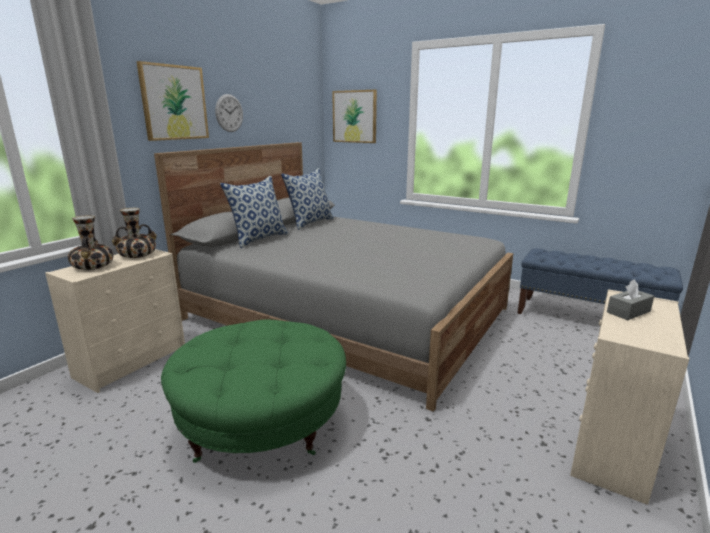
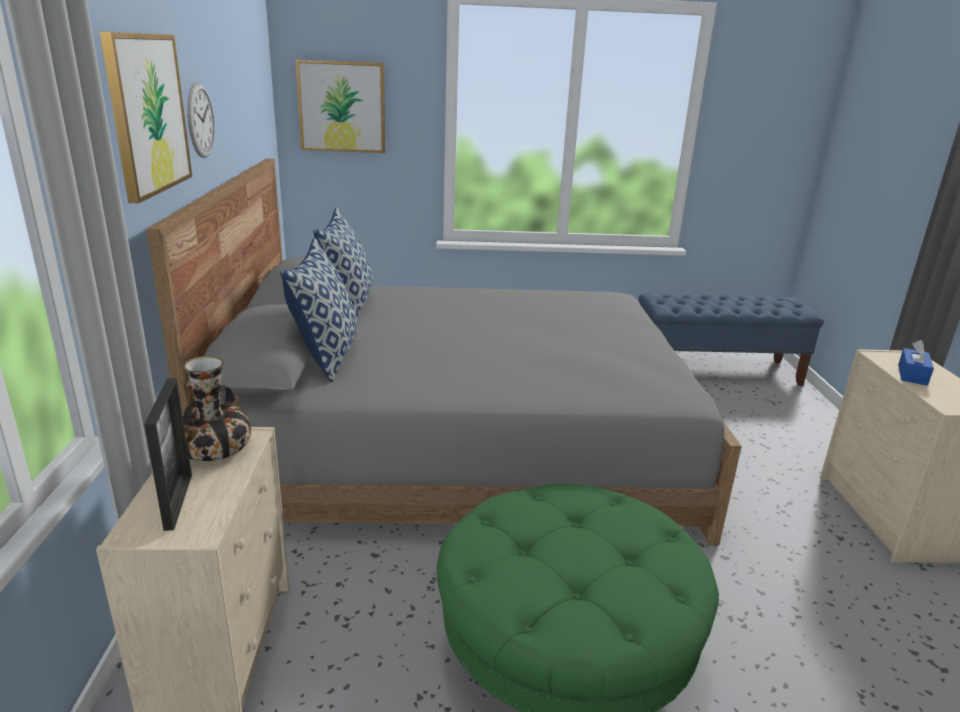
camera: 35 degrees left, 5 degrees up
vase [68,215,113,270] -> picture frame [144,378,192,531]
grey tissue box [607,279,654,320] -> blue tissue box [898,340,934,386]

